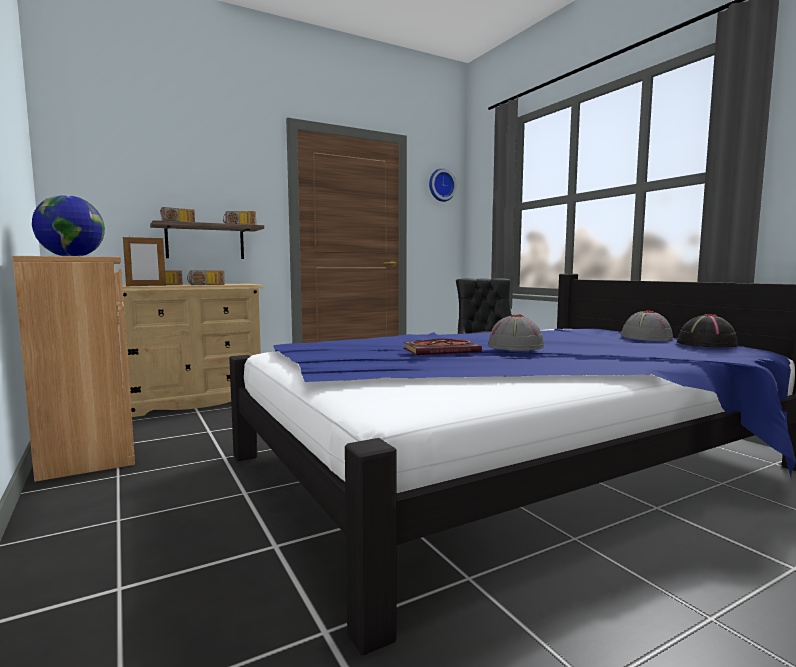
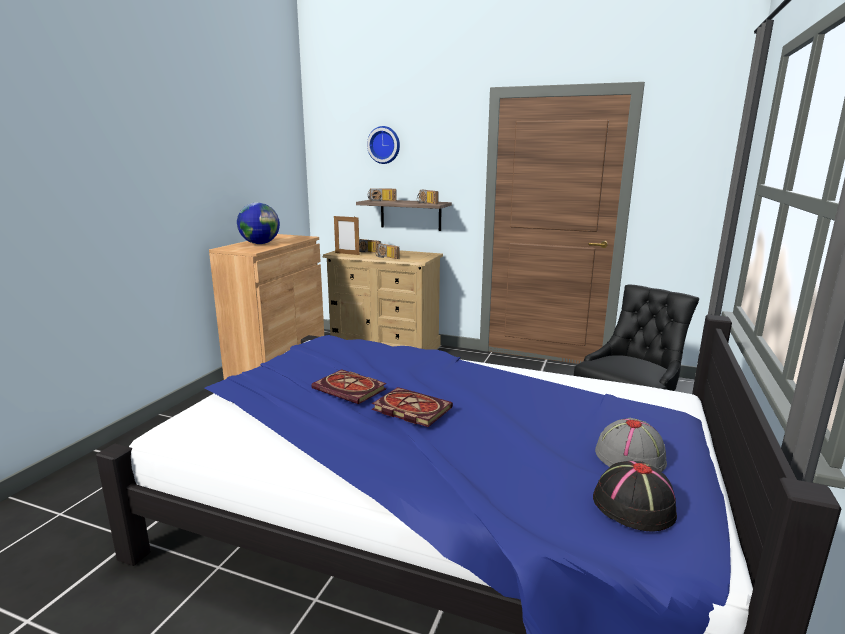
camera: 50 degrees right, 10 degrees up
wall clock [429,168,457,202] -> wall clock moved to [367,126,400,164]
grey hat [487,314,544,351] -> book [372,387,453,427]

